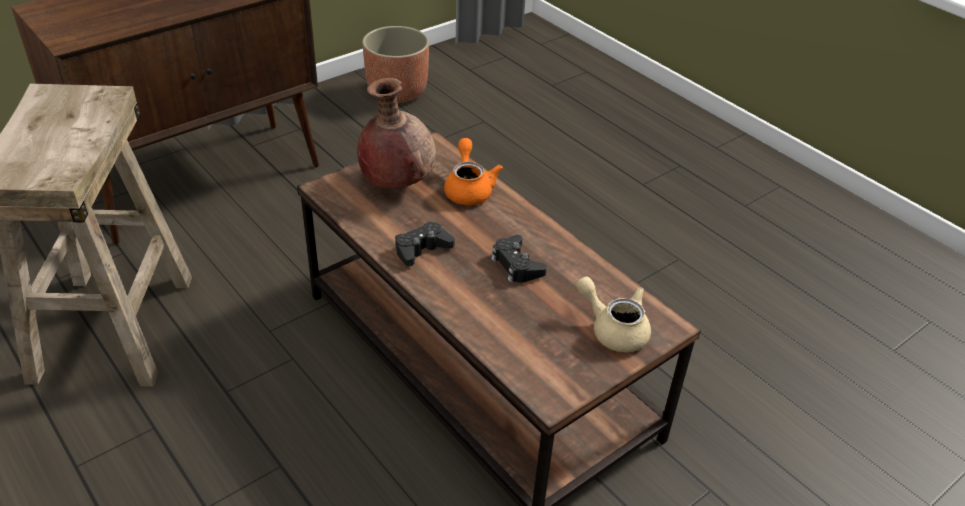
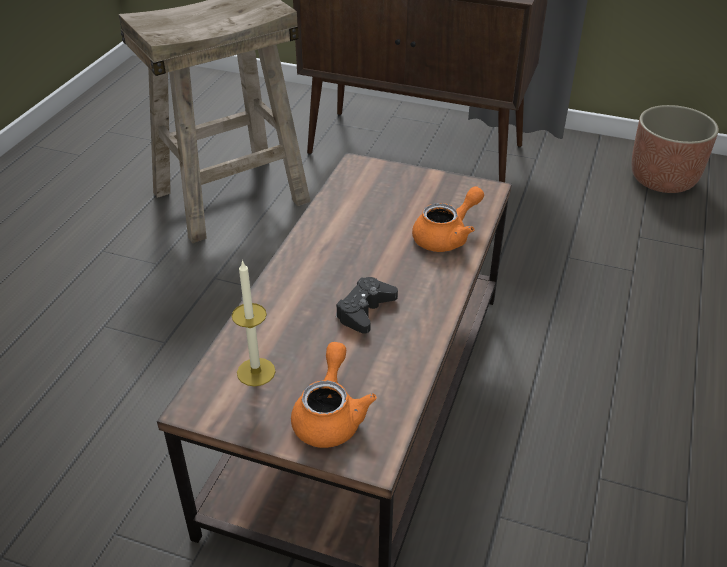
camera: 60 degrees right, 0 degrees up
brown vase [357,78,436,188] -> none
black game controller [395,222,455,266] -> none
beige teapot [576,277,651,352] -> orange teapot [291,342,377,448]
none -> candle [232,260,275,386]

